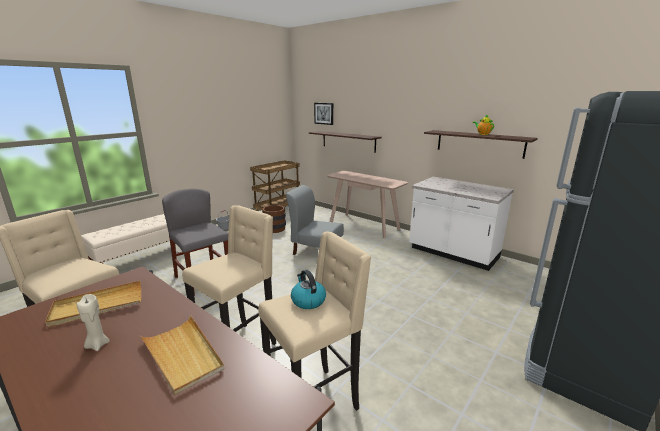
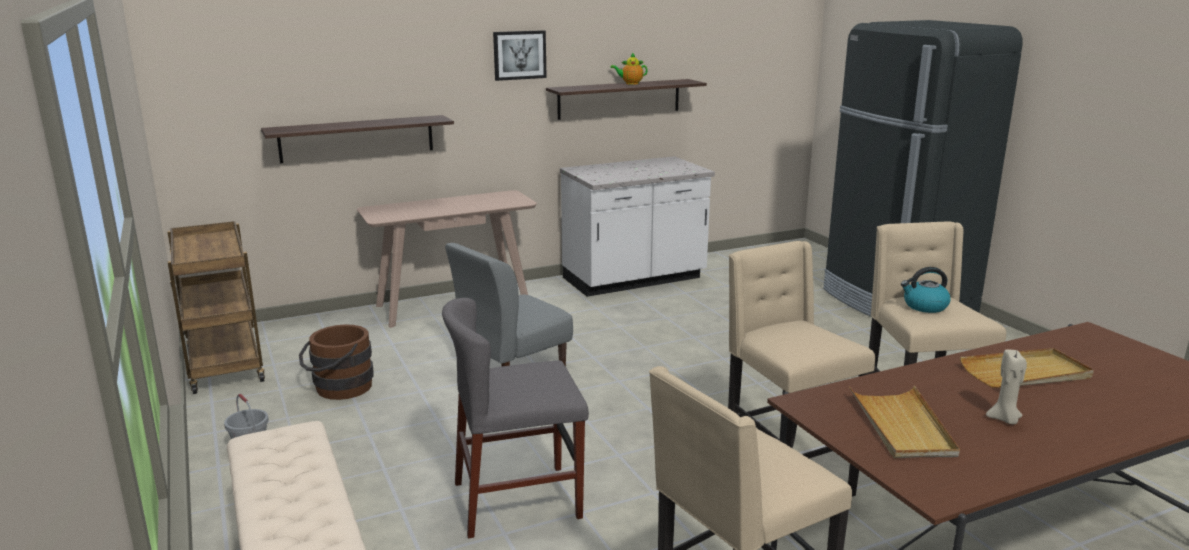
camera: 65 degrees left, 0 degrees up
picture [314,103,333,125] -> picture moved to [493,30,547,81]

